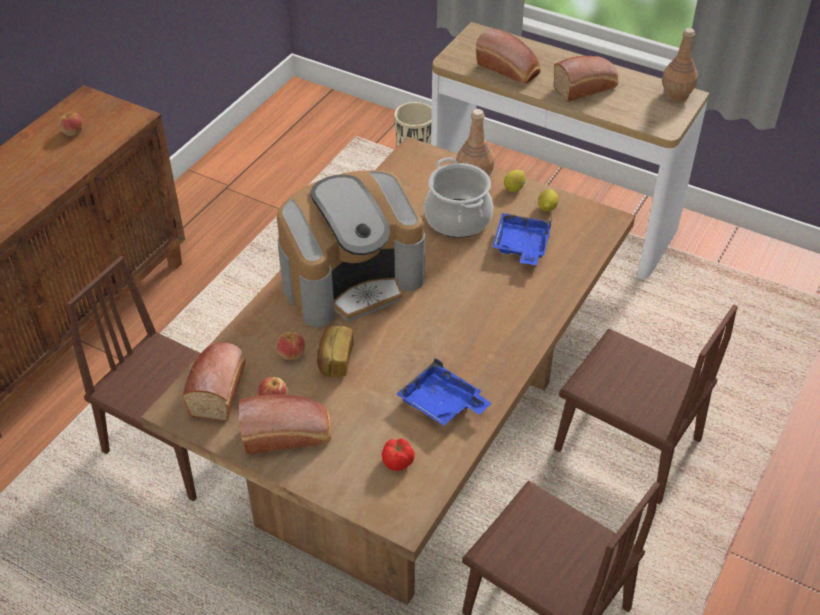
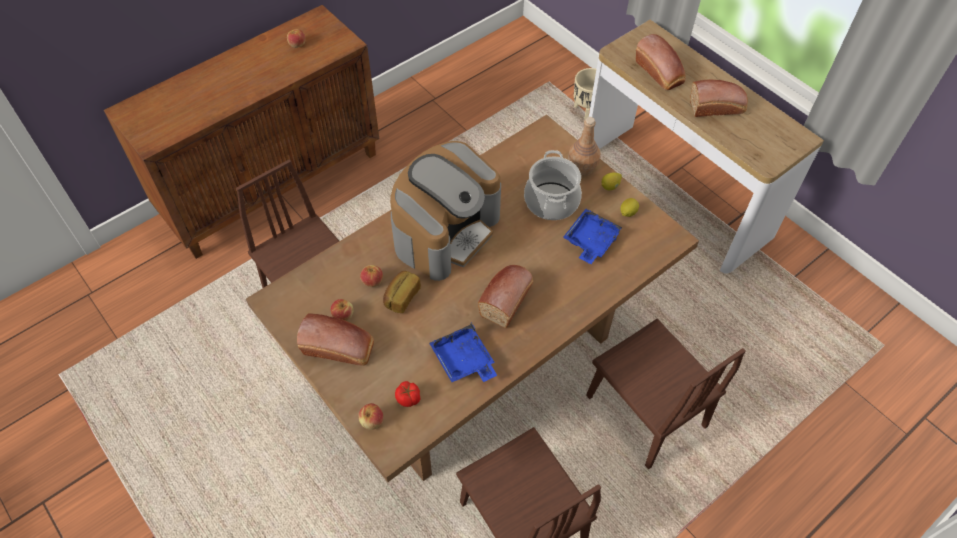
camera: 20 degrees right, 10 degrees up
bread [182,343,246,421] -> bread moved to [478,265,533,328]
coffee machine [277,170,425,327] -> coffee machine turned 45 degrees counterclockwise [390,141,501,281]
brown bottle [662,28,698,101] -> none
none -> apple [358,403,384,430]

